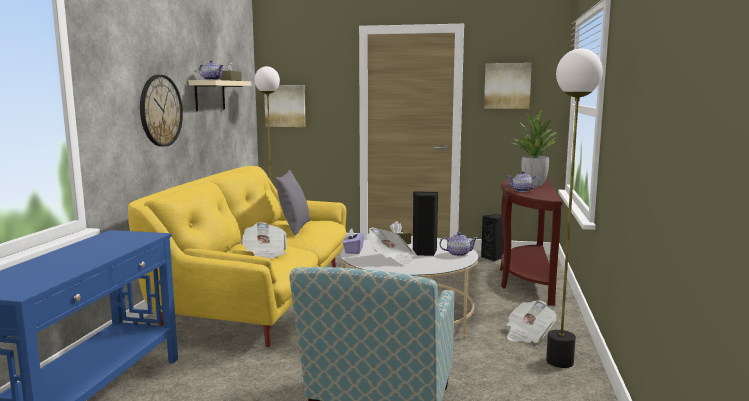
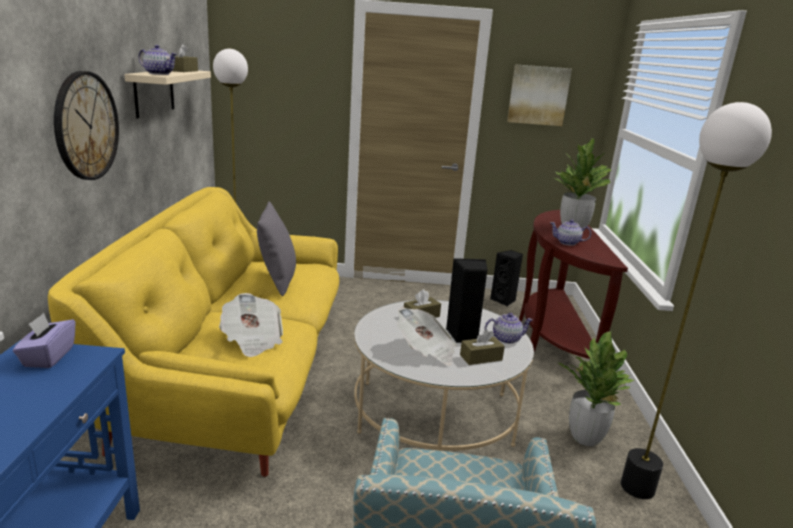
camera: 10 degrees left, 10 degrees up
picture [264,85,306,127] -> none
purple tissue box [343,229,364,254] -> purple tissue box moved to [13,313,75,368]
newspaper [506,300,557,343] -> potted plant [558,331,634,446]
none -> brown tissue box [460,330,505,365]

